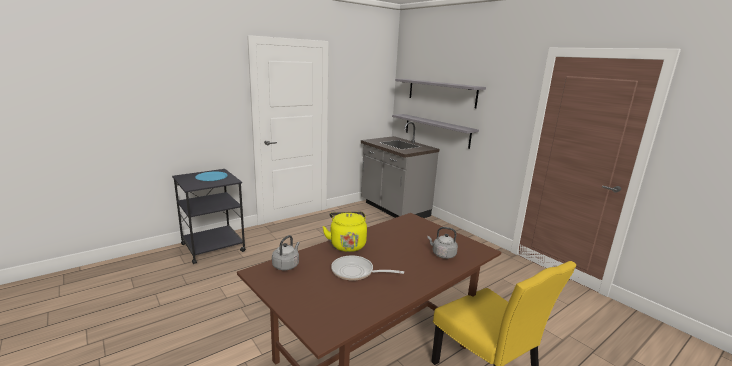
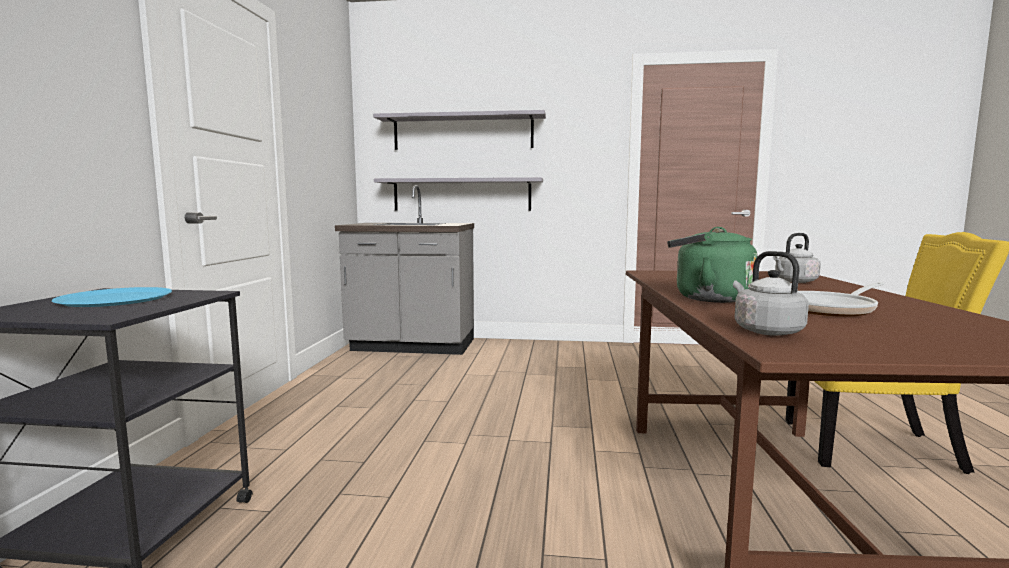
camera: 45 degrees left, 10 degrees down
yellow kettle [322,211,367,252] -> green kettle [667,227,758,303]

